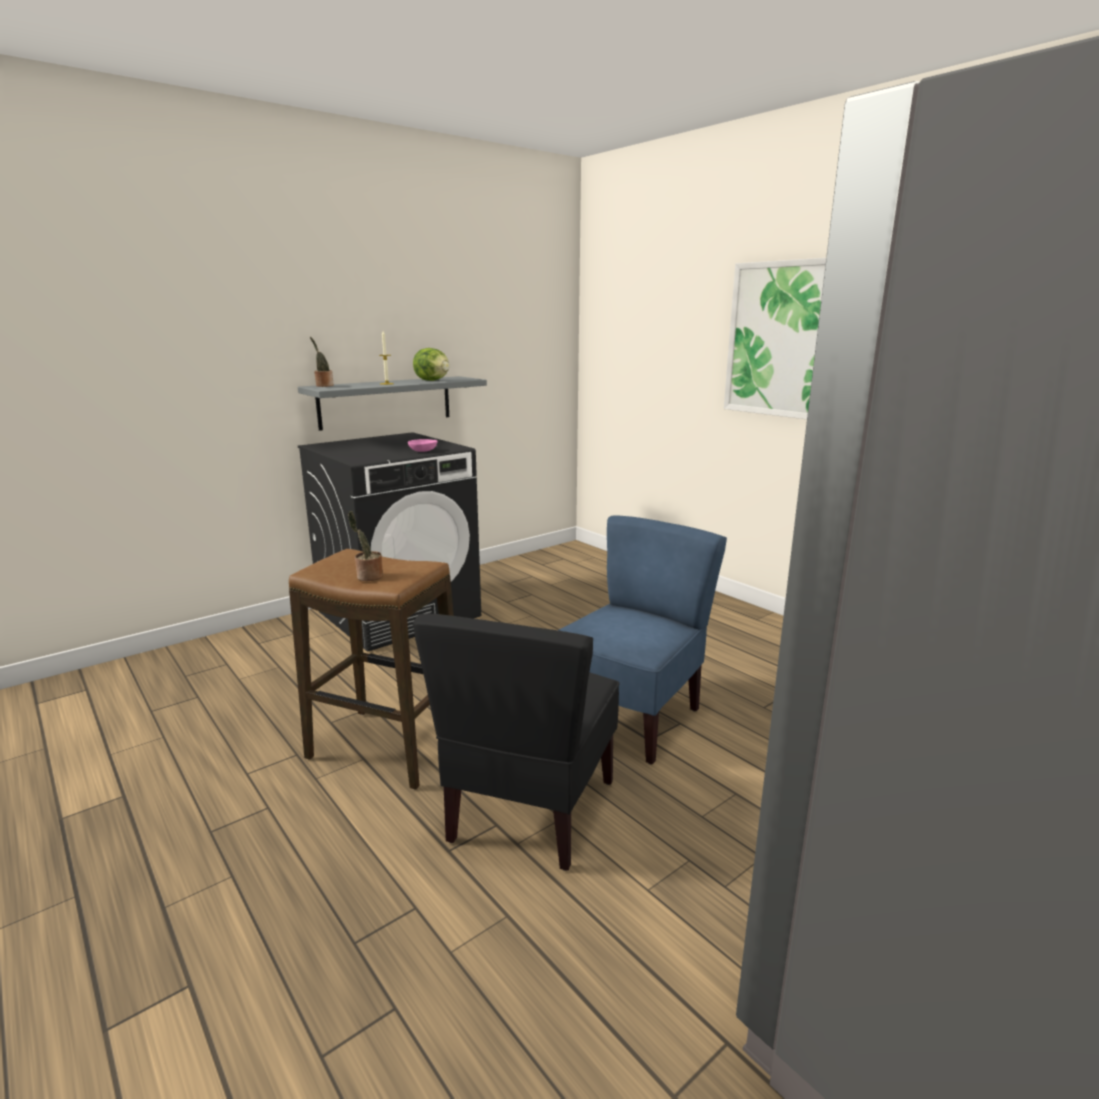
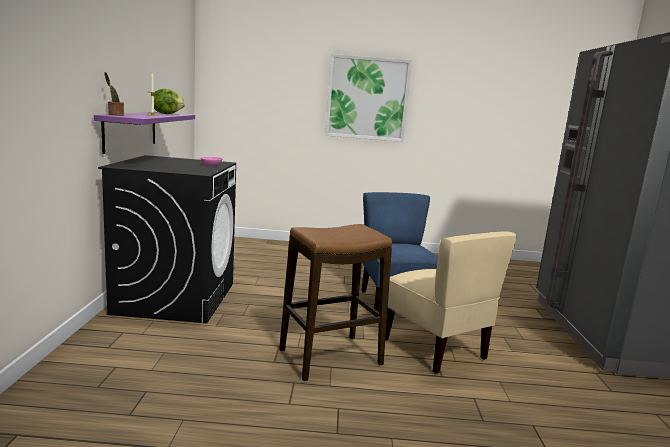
camera: 50 degrees left, 5 degrees down
grey shelf [298,376,487,431] -> purple shelf [94,112,195,154]
potted plant [348,511,383,581] -> none
black chair [413,613,620,871] -> beige chair [385,232,517,374]

